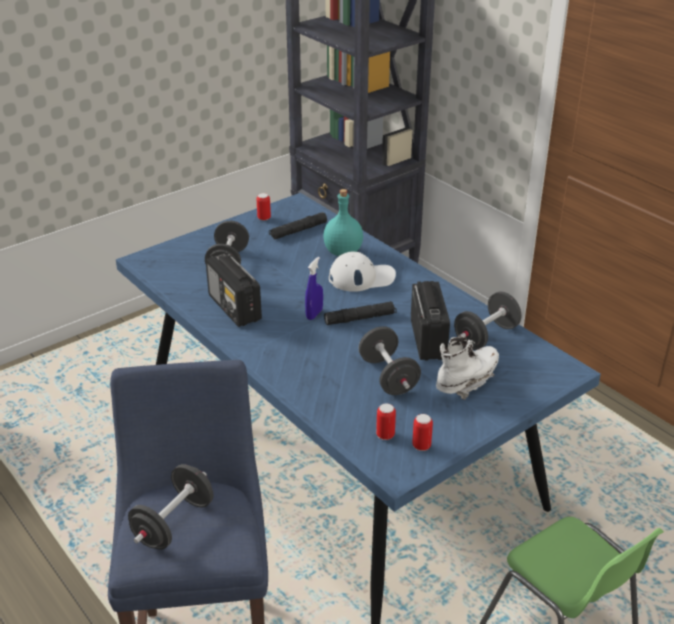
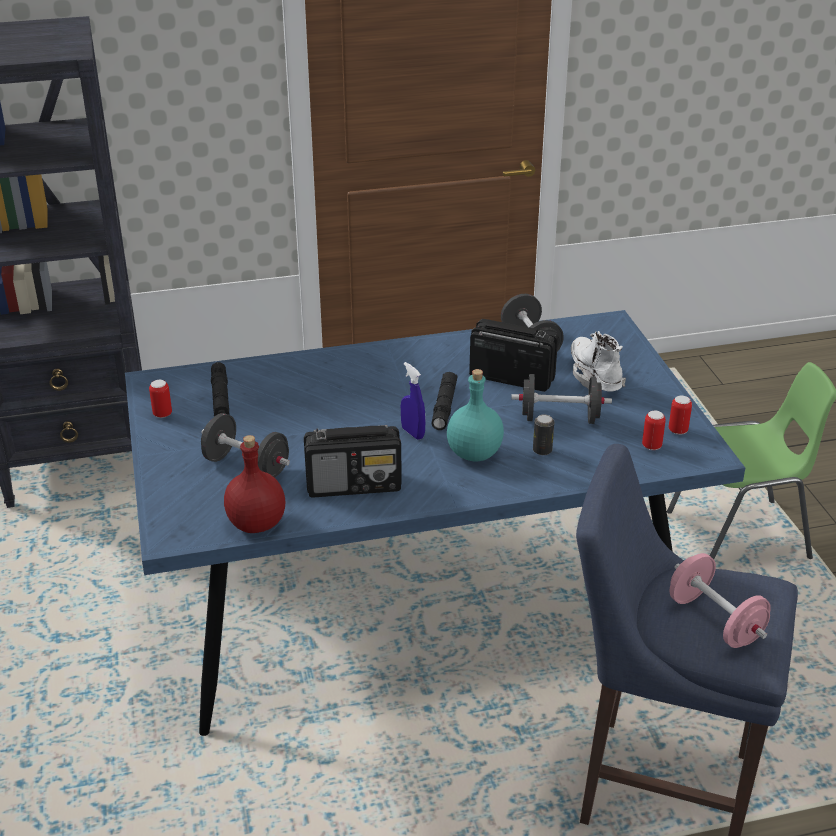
camera: 65 degrees left, 0 degrees up
black dumbbell [128,464,213,550] -> pink dumbbell [670,553,771,648]
turquoise bottle [323,189,363,256] -> turquoise bottle moved to [447,369,504,462]
white cap [329,252,396,292] -> none
none -> red bottle [224,435,285,533]
none -> can [533,414,554,455]

